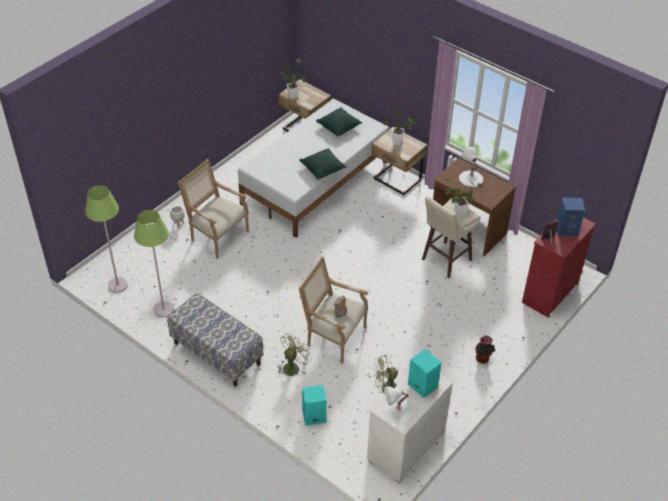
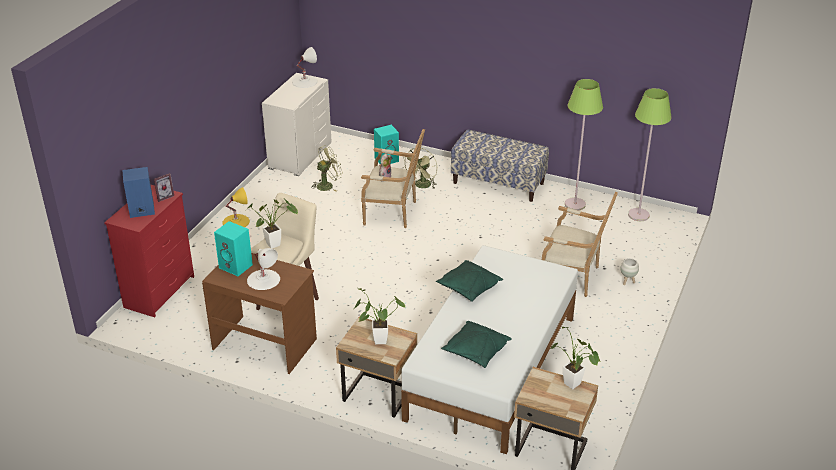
camera: 165 degrees right, 10 degrees down
turquoise speaker [408,349,442,398] -> turquoise speaker moved to [214,221,253,276]
potted plant [475,335,495,363] -> yellow table lamp [222,187,250,227]

